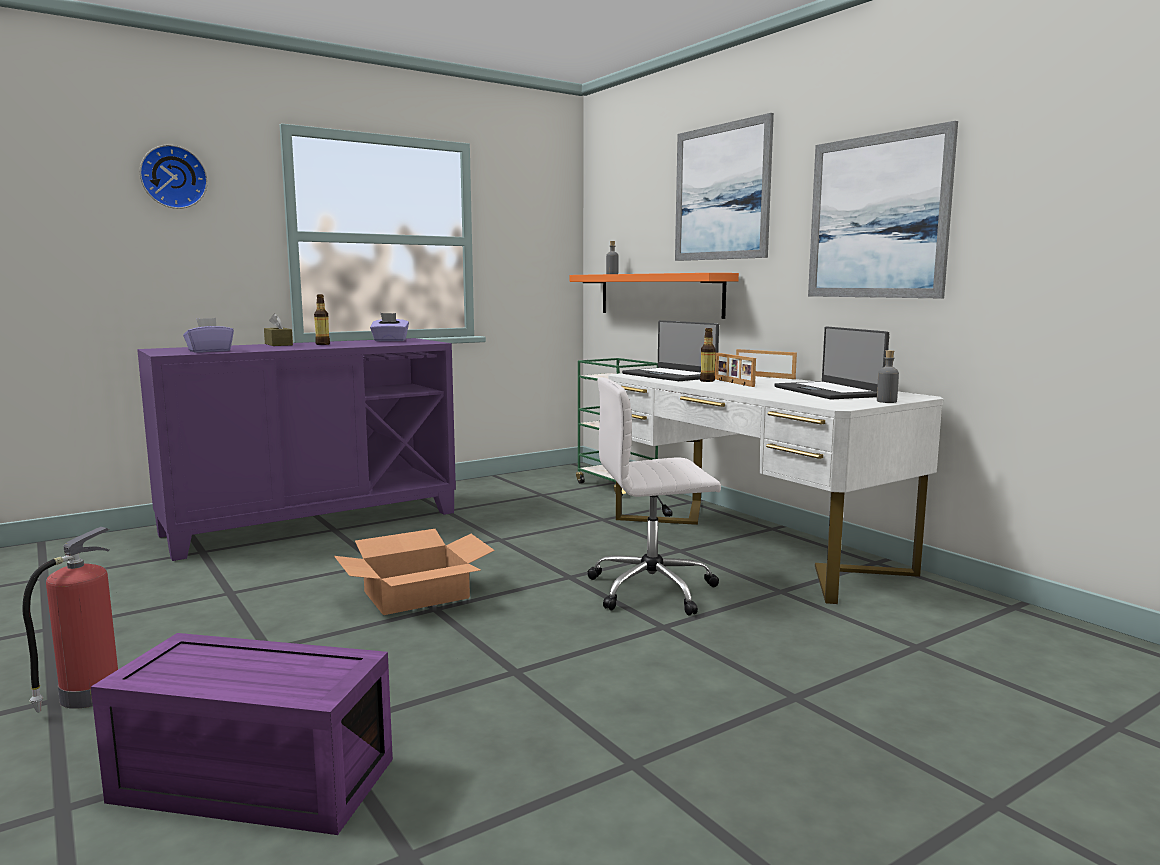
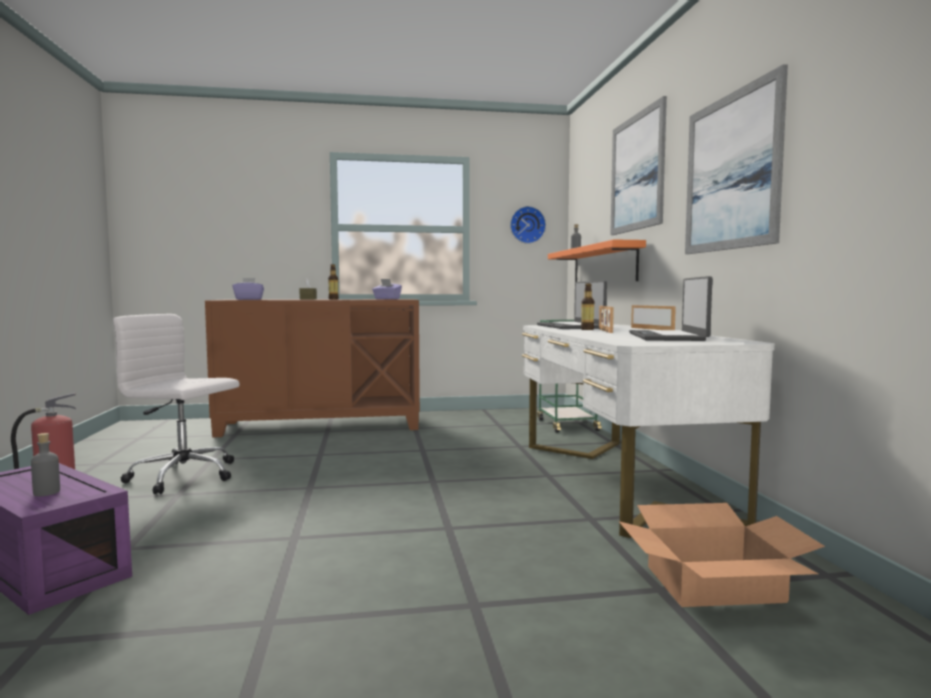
camera: 25 degrees right, 5 degrees down
purple cabinet [137,338,456,561] -> brown cabinet [205,299,420,437]
wall clock [140,145,208,209] -> wall clock moved to [510,206,546,244]
cardboard box [334,529,495,615] -> cardboard box moved to [618,503,825,607]
white office chair [588,377,721,616] -> white office chair moved to [113,314,240,494]
grey bottle [877,350,899,403] -> grey bottle moved to [31,433,60,496]

